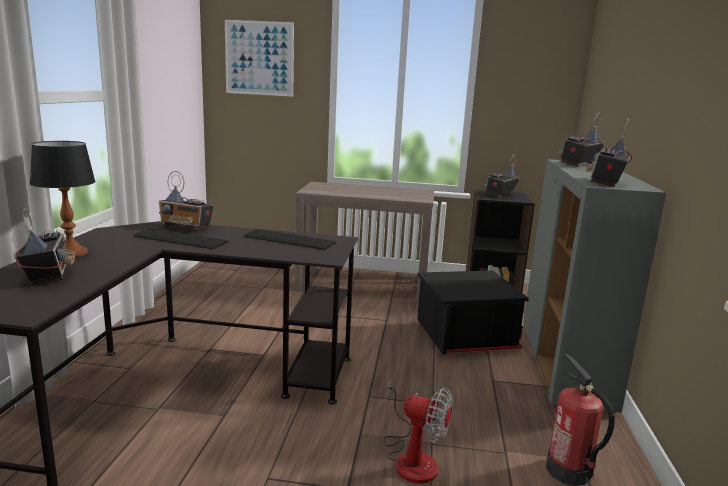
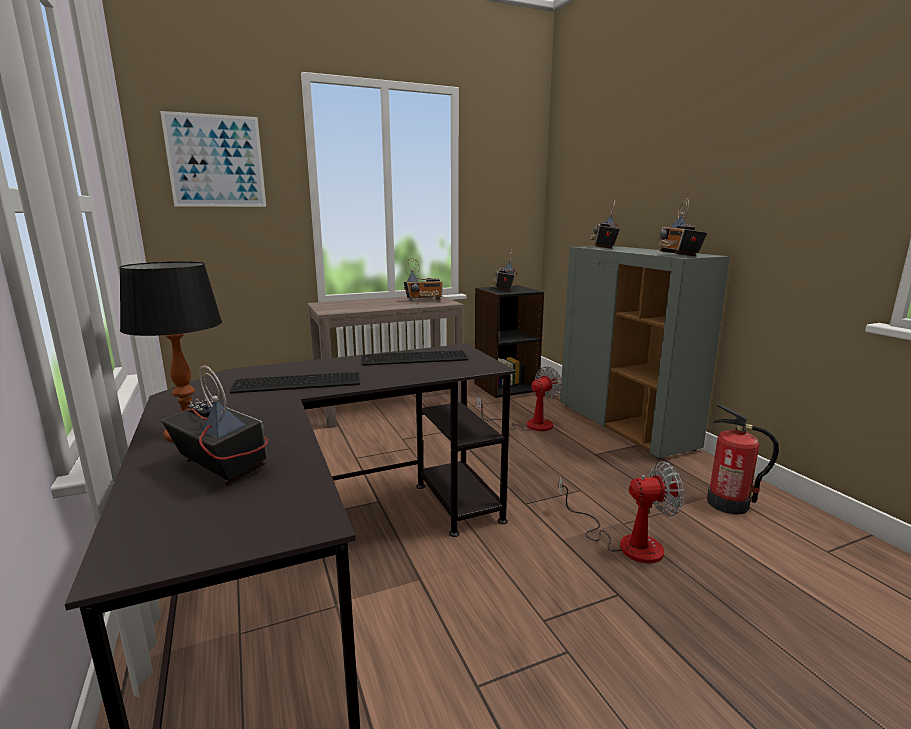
camera: 30 degrees left, 0 degrees up
radio [159,171,214,230] -> radio moved to [404,258,443,301]
black storage box [417,270,529,355] -> fan [476,367,563,431]

